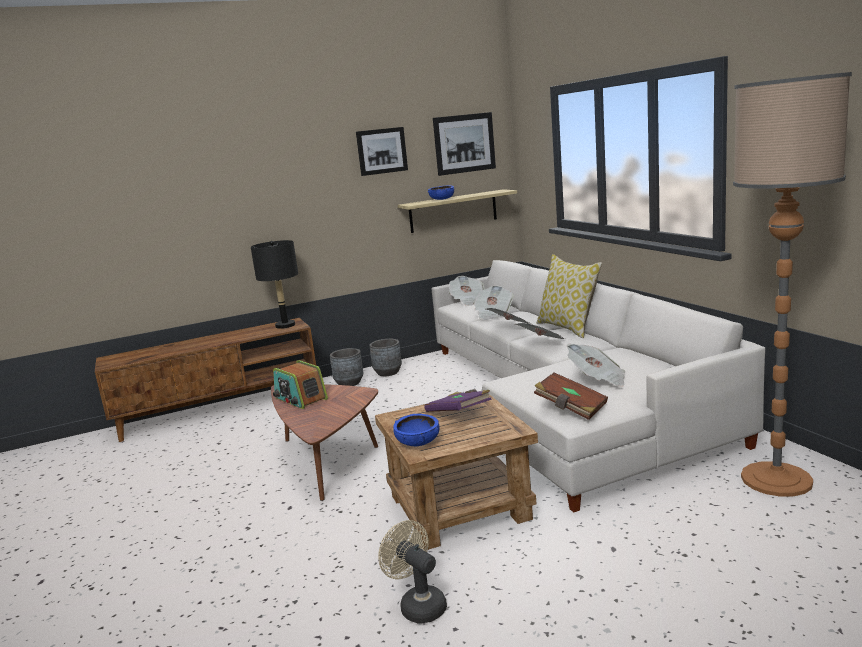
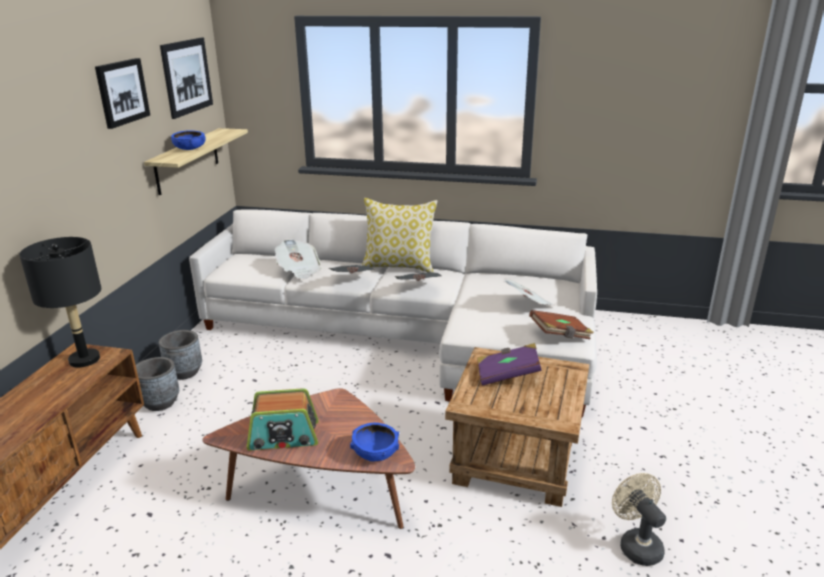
camera: 55 degrees left, 10 degrees up
beige fan [378,520,447,623] -> beige fan turned 75 degrees clockwise [612,473,666,566]
blue bowl [393,414,440,446] -> blue bowl moved to [350,423,399,461]
newspaper [449,276,485,306] -> none
floor lamp [733,72,852,496] -> none

